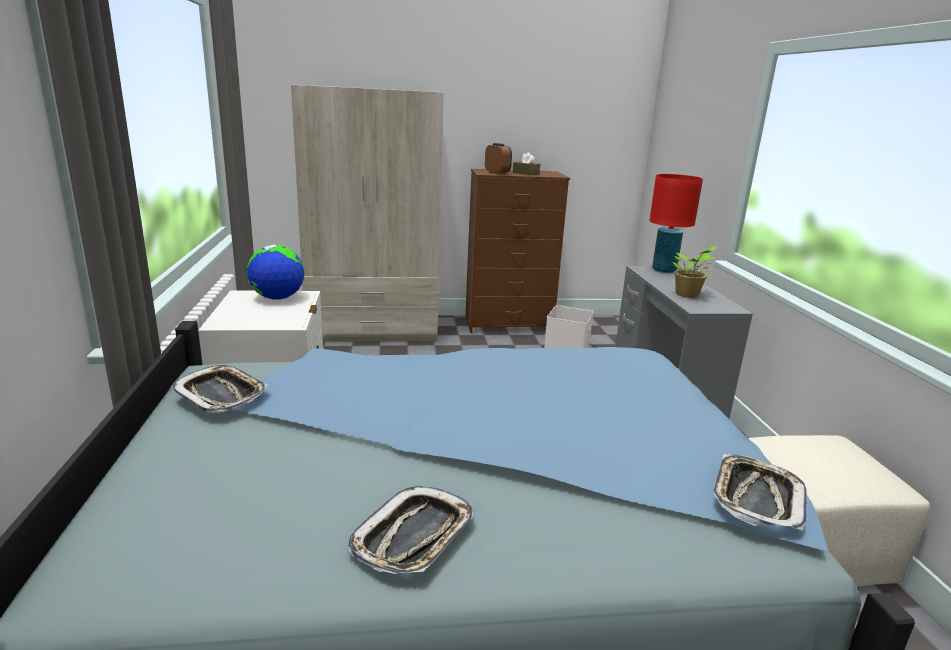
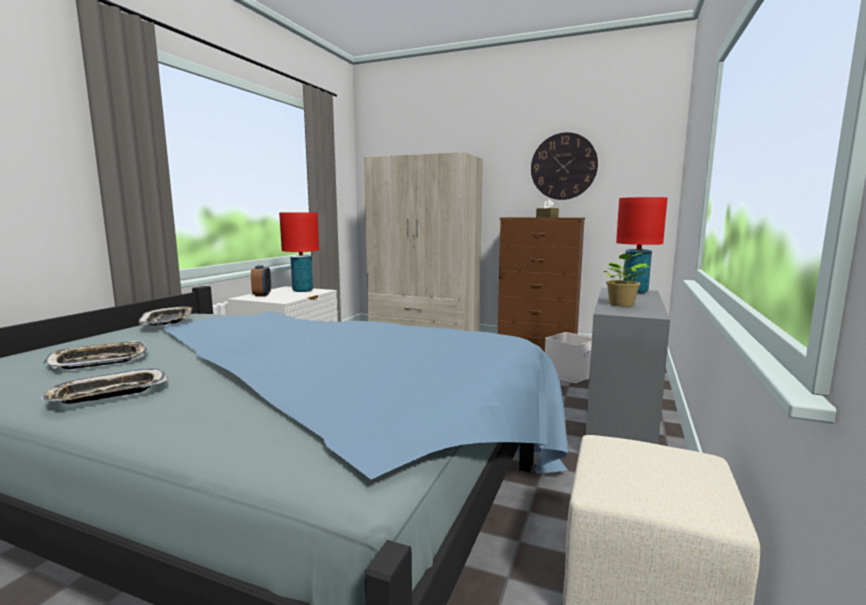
camera: 30 degrees right, 10 degrees down
globe [247,245,304,300] -> red table lamp [279,213,319,292]
alarm clock [485,143,512,175] -> alarm clock moved to [251,265,271,297]
tray [713,454,807,531] -> tray moved to [43,341,147,369]
none -> wall clock [531,132,598,200]

